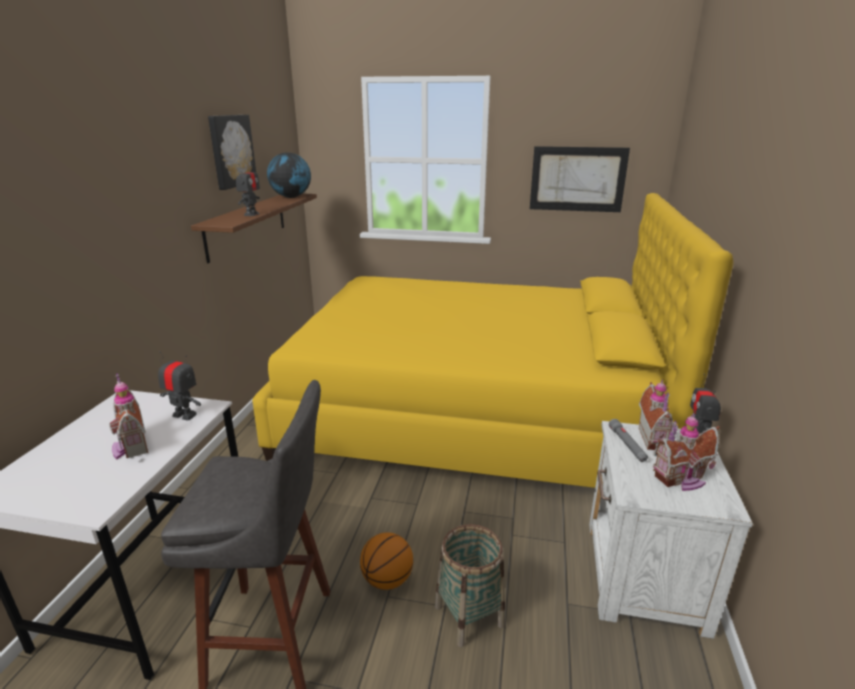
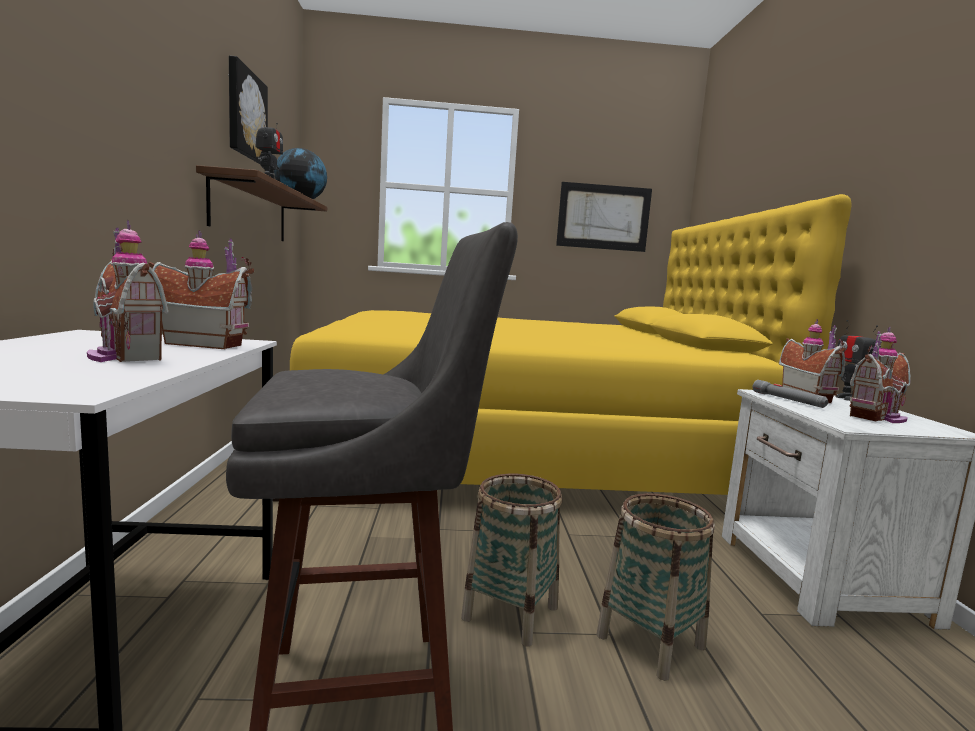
camera: 15 degrees left, 15 degrees down
toy robot [158,351,201,420] -> toy house [149,231,254,349]
basketball [360,532,413,590] -> basket [461,474,562,647]

